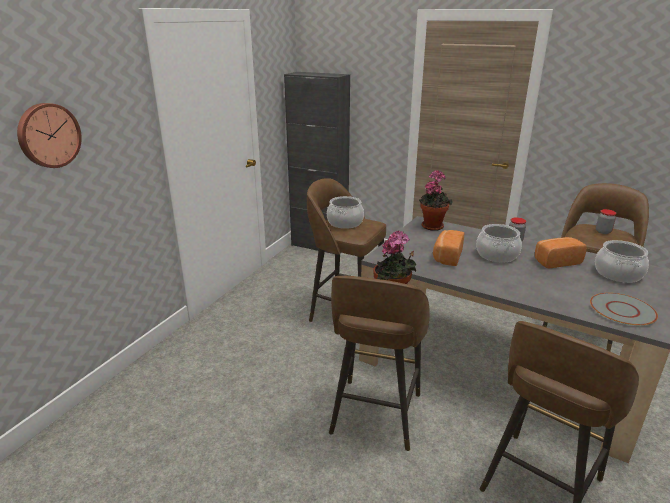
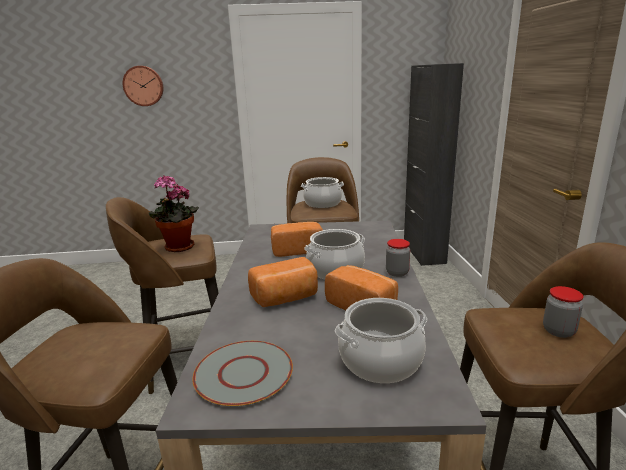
camera: 60 degrees right, 5 degrees down
potted plant [419,170,453,231] -> none
none -> bread [248,257,318,307]

